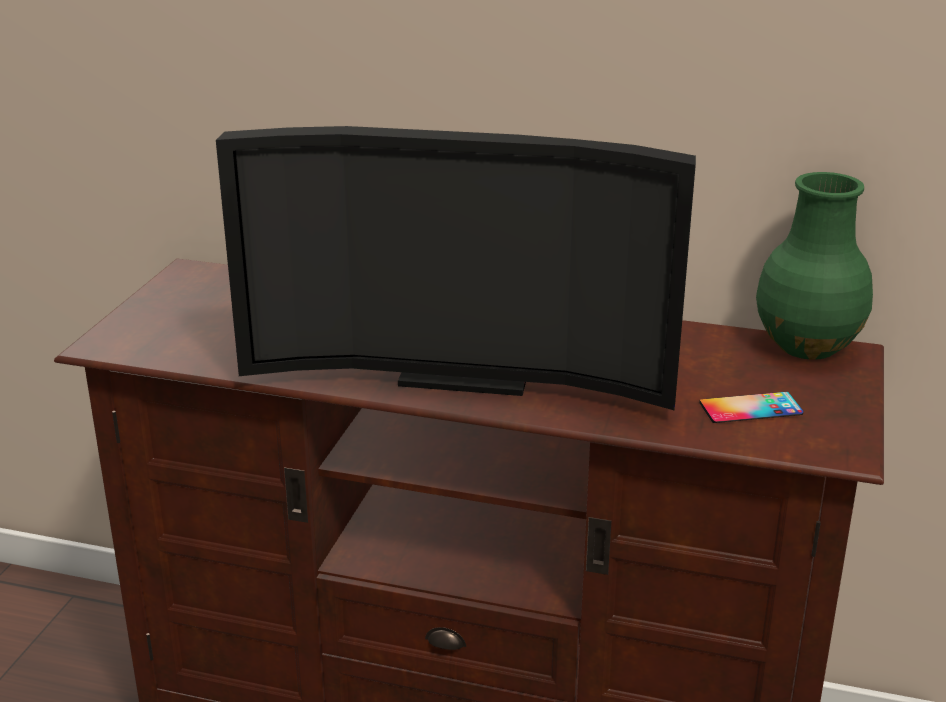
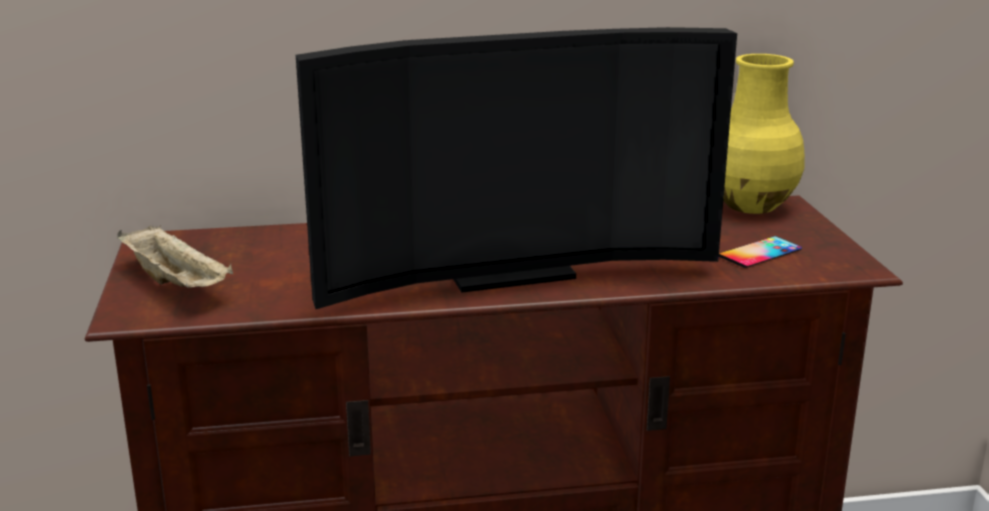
camera: 25 degrees left, 5 degrees down
green vase [756,172,873,360] -> yellow vase [723,54,805,214]
none -> beige tray [117,225,233,288]

